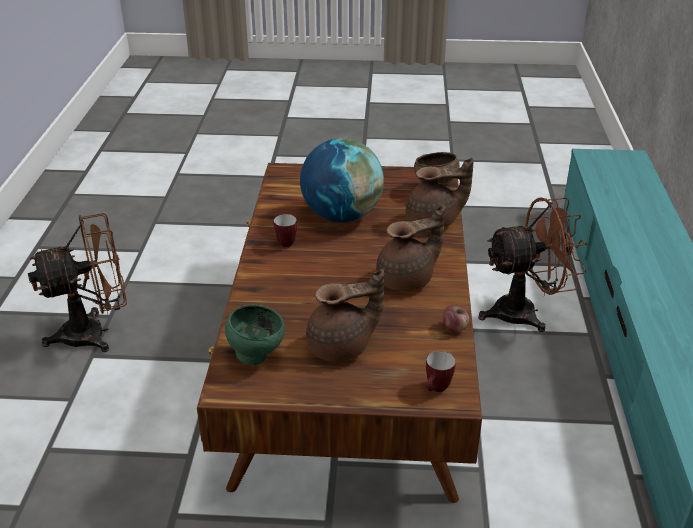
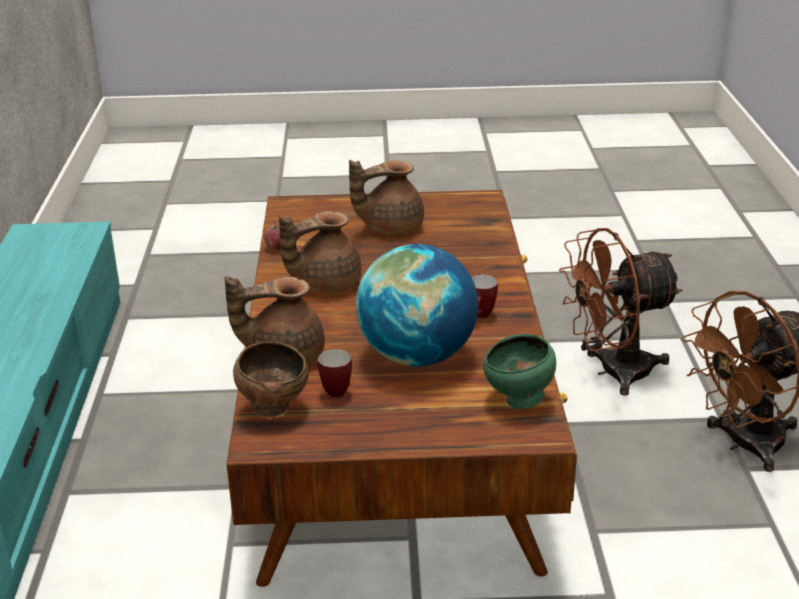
camera: 175 degrees right, 5 degrees down
green bowl [225,304,285,365] -> green bowl moved to [483,334,556,409]
mug [426,351,456,392] -> mug moved to [318,349,352,398]
brown fan [478,198,587,332] -> brown fan moved to [559,228,682,396]

